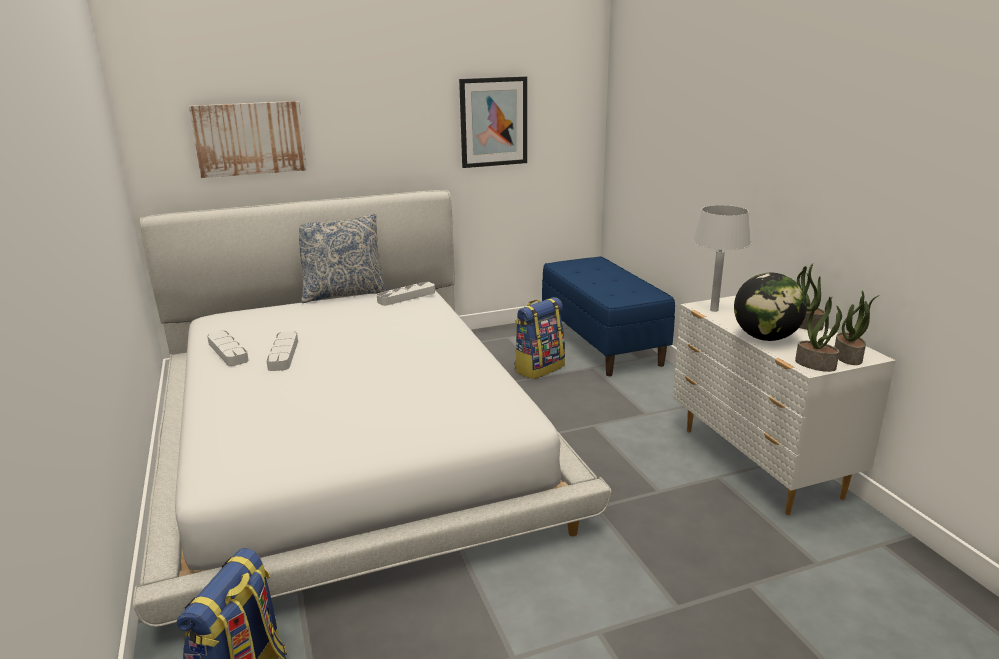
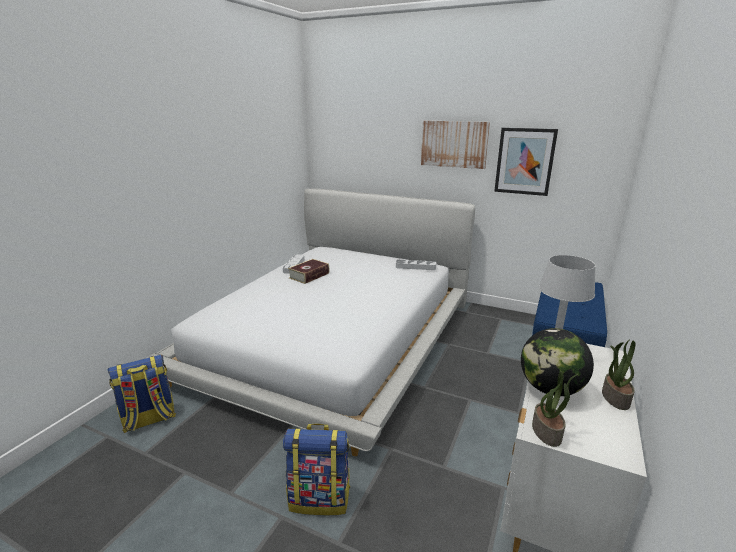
camera: 45 degrees right, 0 degrees up
picture [189,101,307,178] -> picture moved to [421,120,490,169]
grey tray [266,331,298,371] -> book [288,259,329,284]
pillow [299,213,387,303] -> none
backpack [514,297,565,379] -> backpack moved to [283,424,350,516]
potted plant [835,291,879,365] -> none

